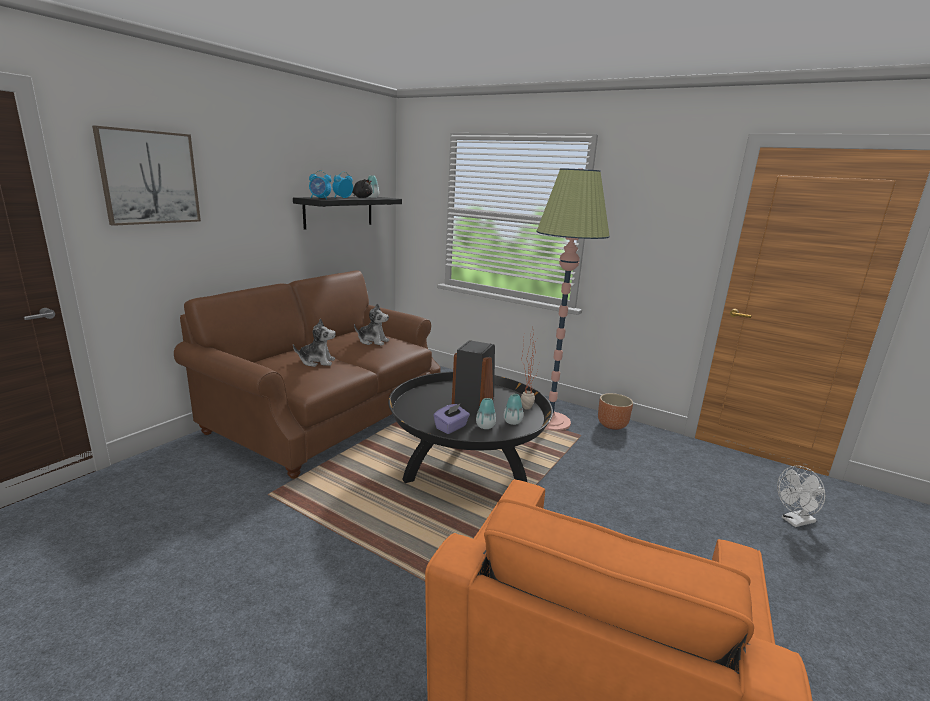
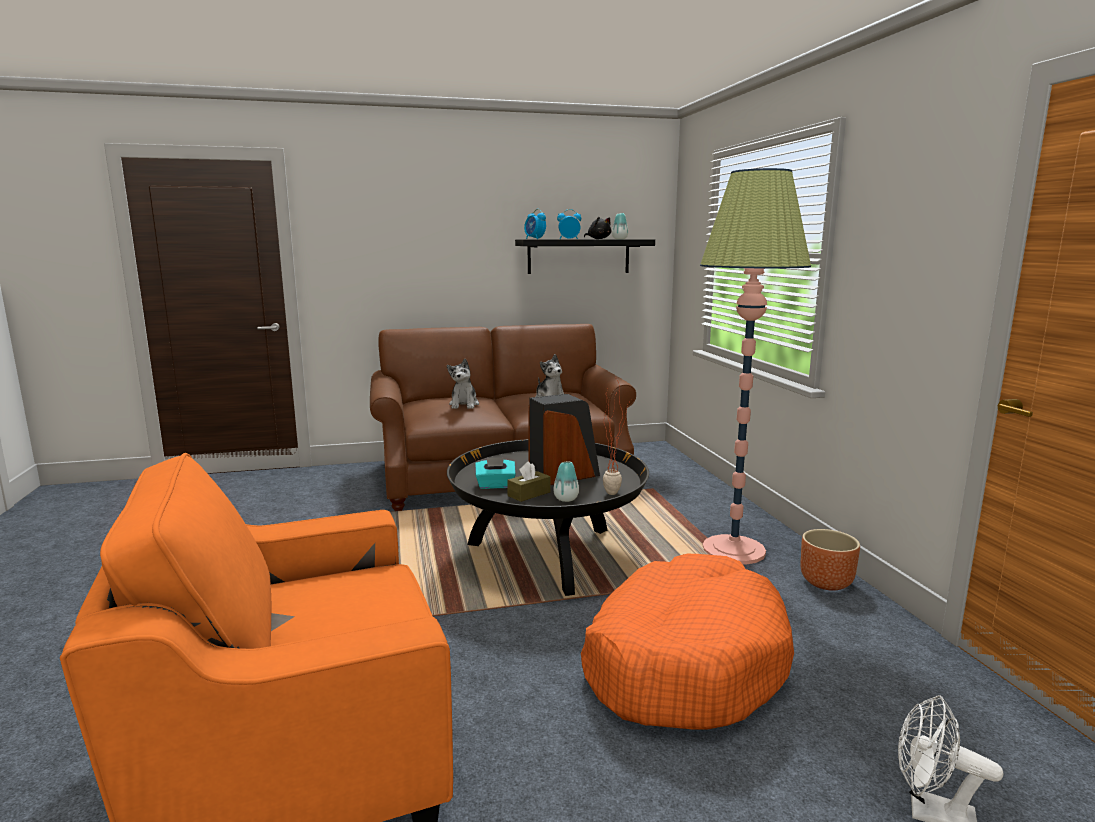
camera: 45 degrees right, 5 degrees down
picture [92,126,201,226] -> none
plush toy [293,318,336,367] -> plush toy turned 45 degrees clockwise [447,359,479,409]
purple tissue box [434,404,470,434] -> turquoise tissue box [475,457,516,489]
vase [476,398,496,429] -> brown tissue box [507,462,551,502]
none -> orange dog bed [581,554,794,730]

